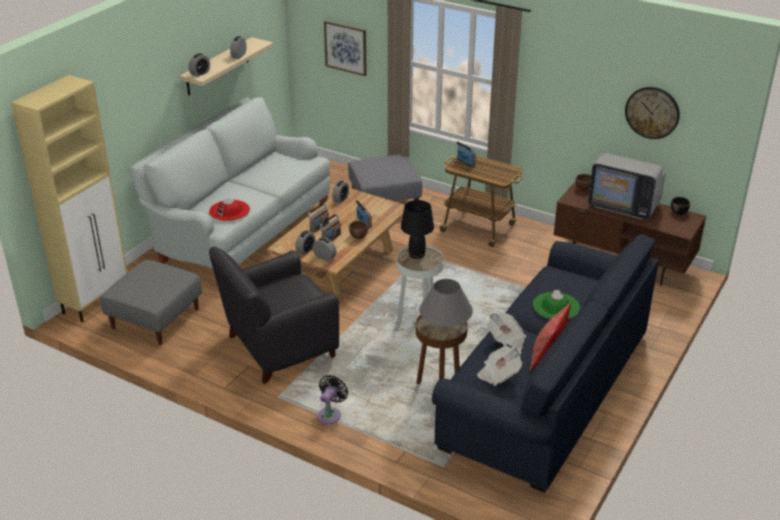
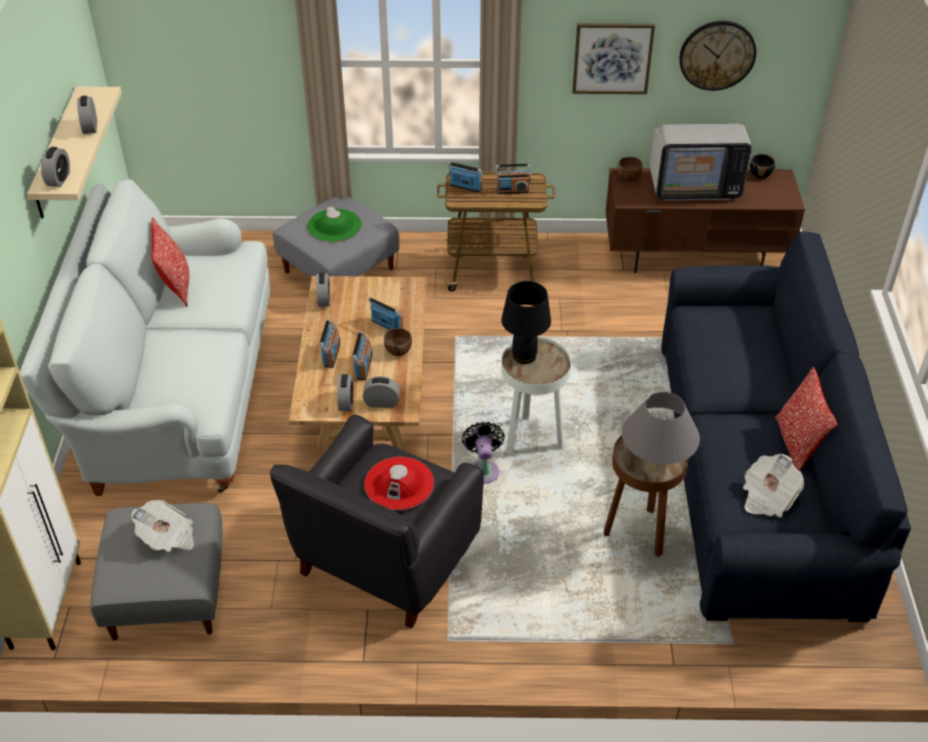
camera: 30 degrees left, 10 degrees up
red hat [209,199,250,221] -> red hat moved to [364,457,434,510]
black fan [318,375,348,424] -> black fan moved to [462,421,504,484]
picture [324,21,367,76] -> picture moved to [572,23,655,94]
newspaper [488,312,527,351] -> newspaper moved to [131,500,194,552]
green hat [533,290,580,319] -> green hat moved to [307,206,362,242]
none -> pillow [151,217,189,307]
none -> radio [496,164,531,194]

